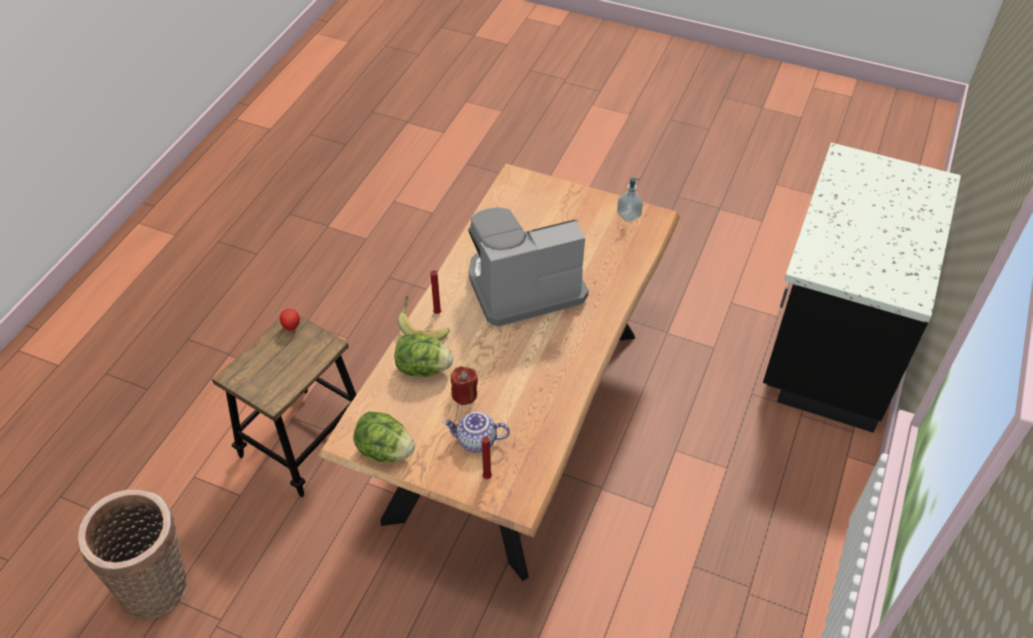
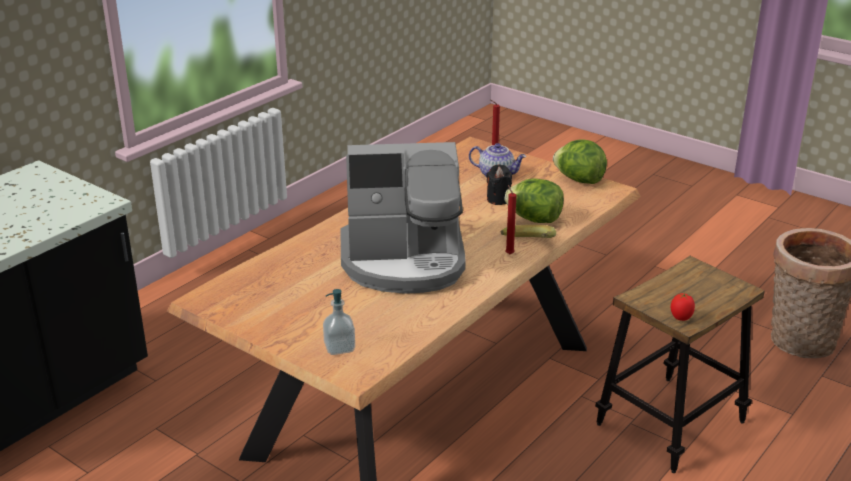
camera: 165 degrees left, 20 degrees down
red candle [451,366,478,405] -> black candle [486,164,512,205]
soap dispenser [617,178,643,222] -> soap dispenser moved to [323,289,355,355]

